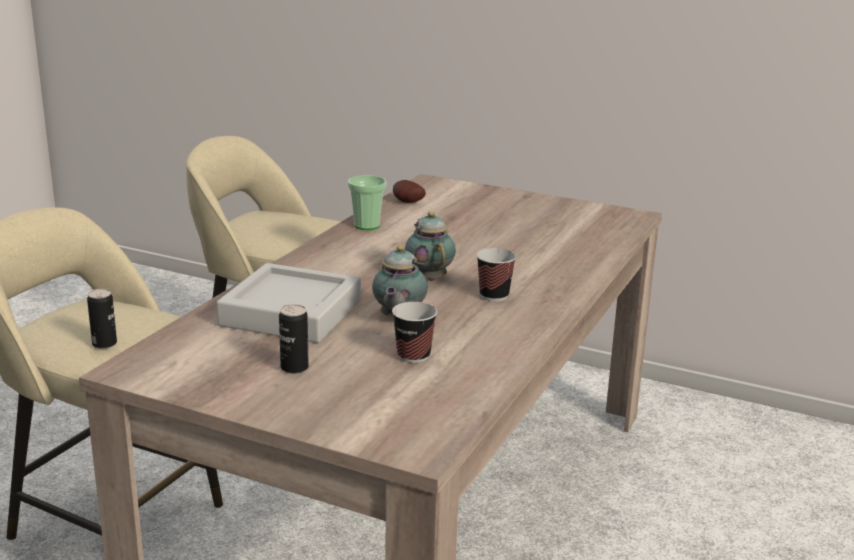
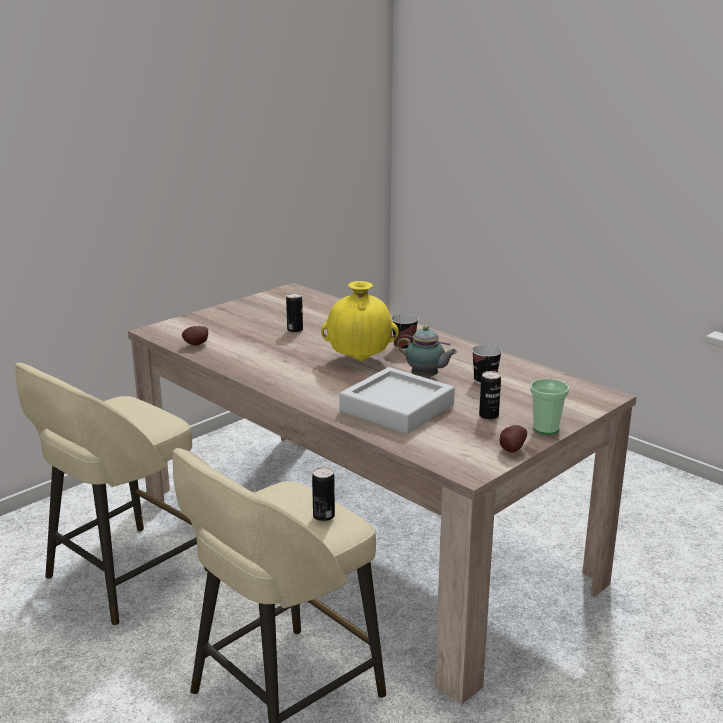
camera: 70 degrees left, 0 degrees up
cup [348,175,387,230] -> cup moved to [530,379,569,434]
teapot [405,211,456,281] -> yellow vase [321,281,399,361]
none -> can [286,293,303,333]
none -> potato [500,425,527,453]

